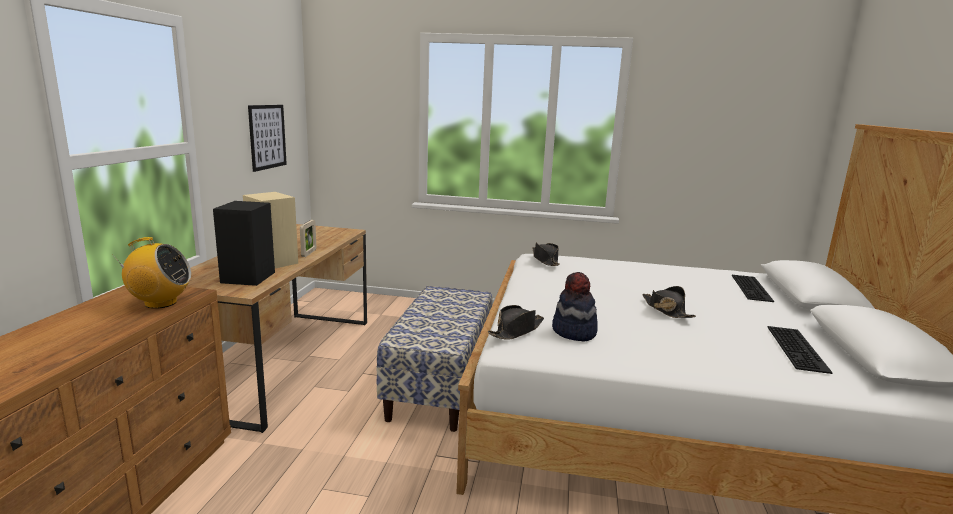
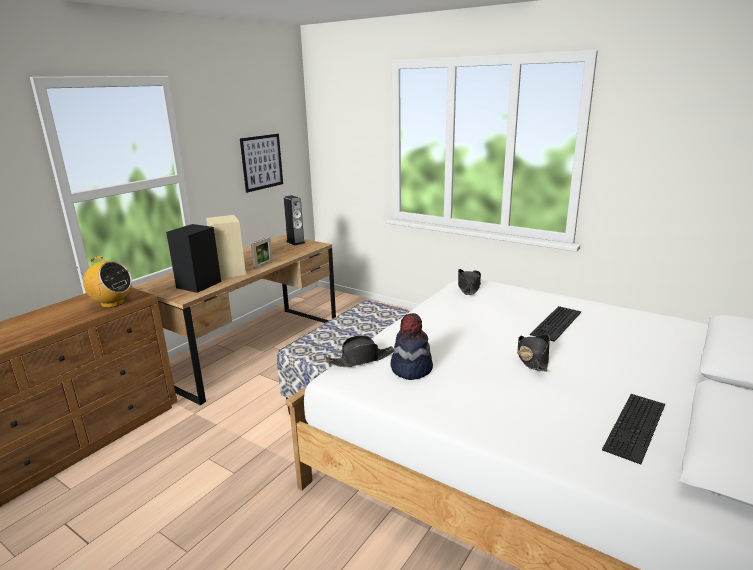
camera: 25 degrees right, 5 degrees up
keyboard [732,275,774,302] -> keyboard moved to [530,306,581,342]
none -> speaker [284,195,305,246]

